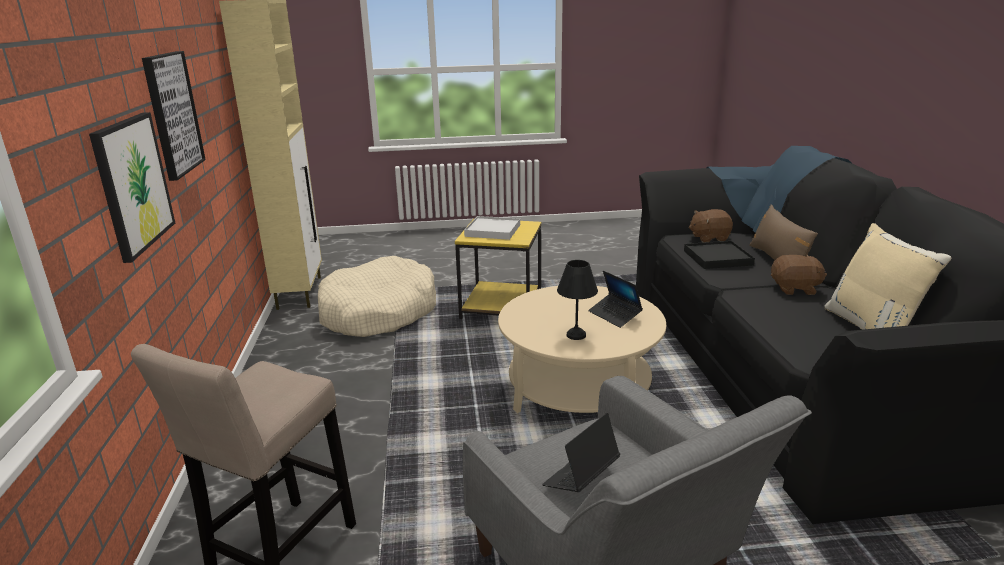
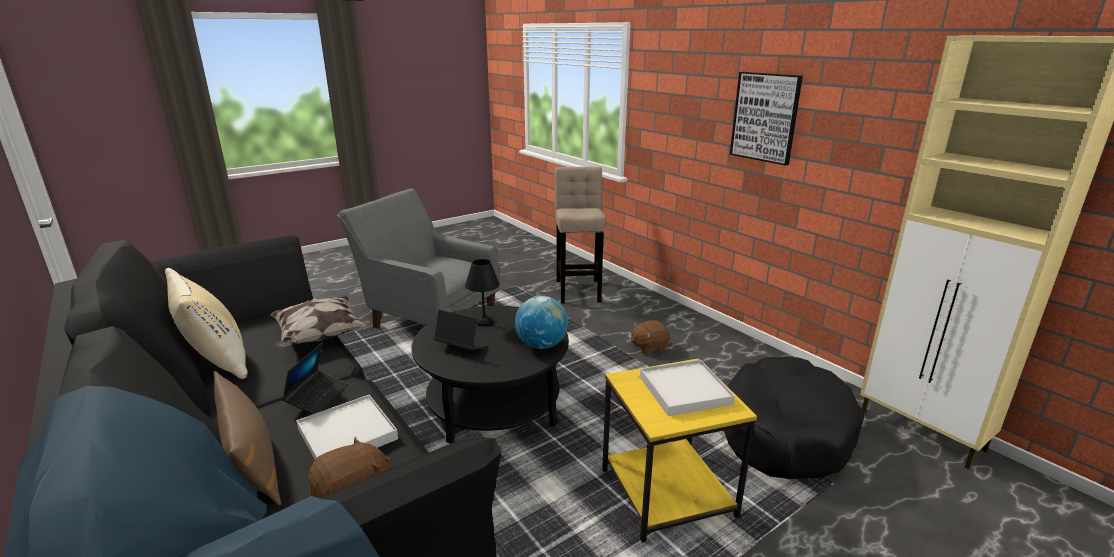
camera: 150 degrees right, 0 degrees up
picture [89,112,175,263] -> none
beige dog bed [318,256,436,337] -> black dog bed [725,357,864,479]
beige coffee table [498,286,666,413] -> black coffee table [411,306,569,444]
laptop [542,413,620,492] -> laptop moved to [282,343,348,414]
black tray [684,241,755,269] -> white tray [296,395,398,460]
brown plush toy [771,255,827,295] -> brown plush toy moved to [631,320,670,354]
none -> pillow [270,296,366,348]
none -> globe [515,296,568,349]

